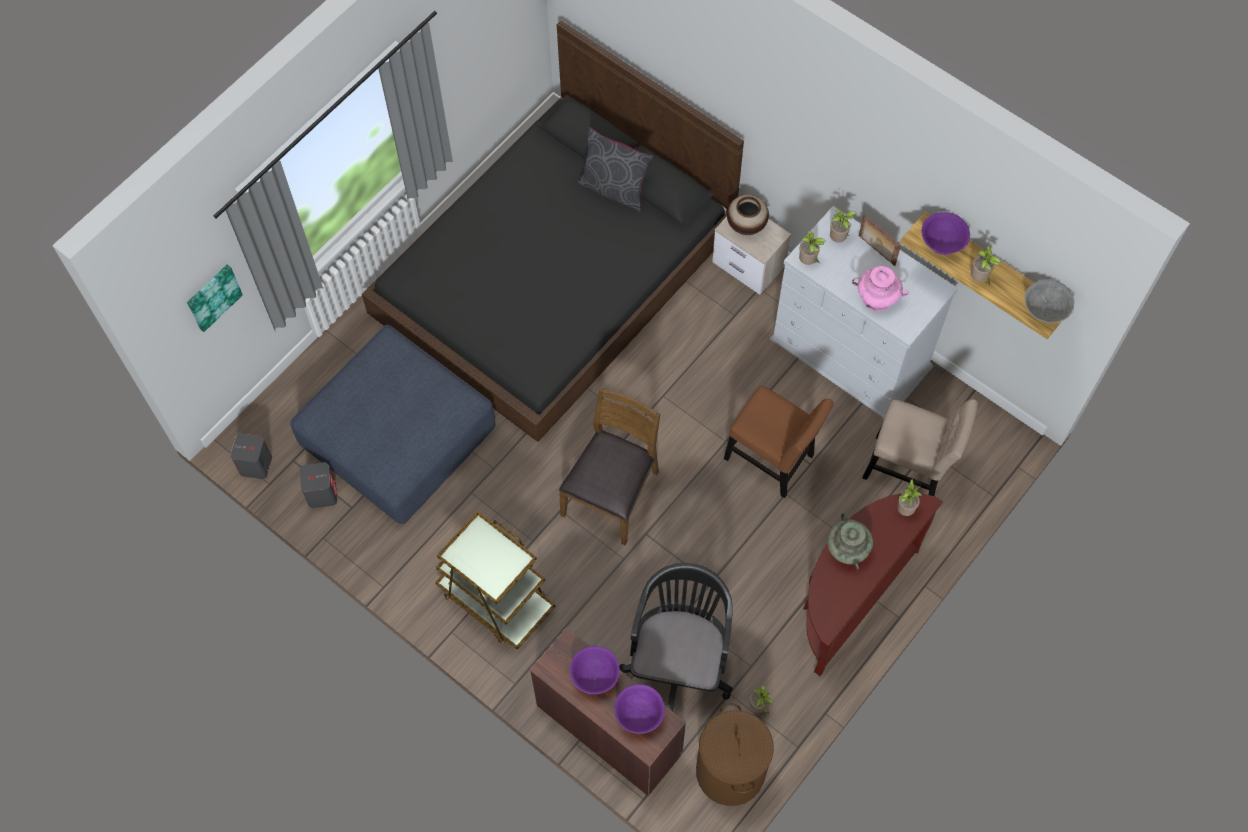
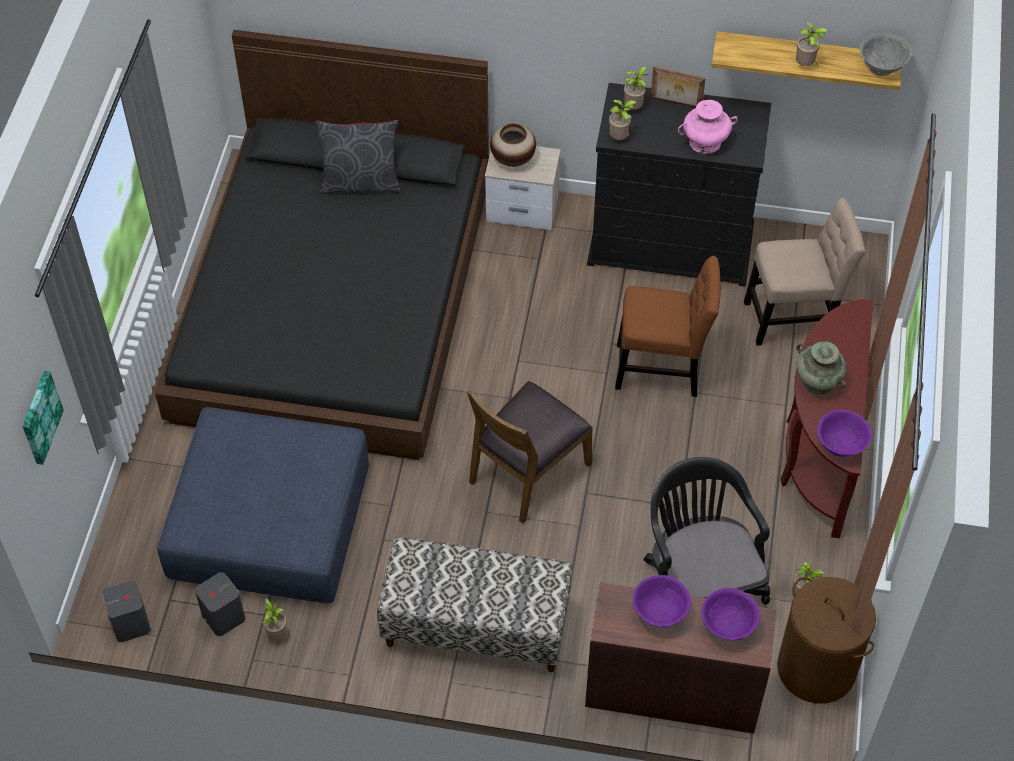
camera: 30 degrees left, 10 degrees down
brown cart [436,511,555,650] -> bench [377,537,572,672]
brown chair [559,388,660,545] -> brown chair turned 135 degrees counterclockwise [467,381,593,523]
white dresser [770,206,958,419] -> black dresser [587,83,771,287]
potted plant [898,479,922,516] -> potted plant moved to [262,598,287,641]
purple bowl [921,212,970,255] -> purple bowl moved to [817,409,872,457]

